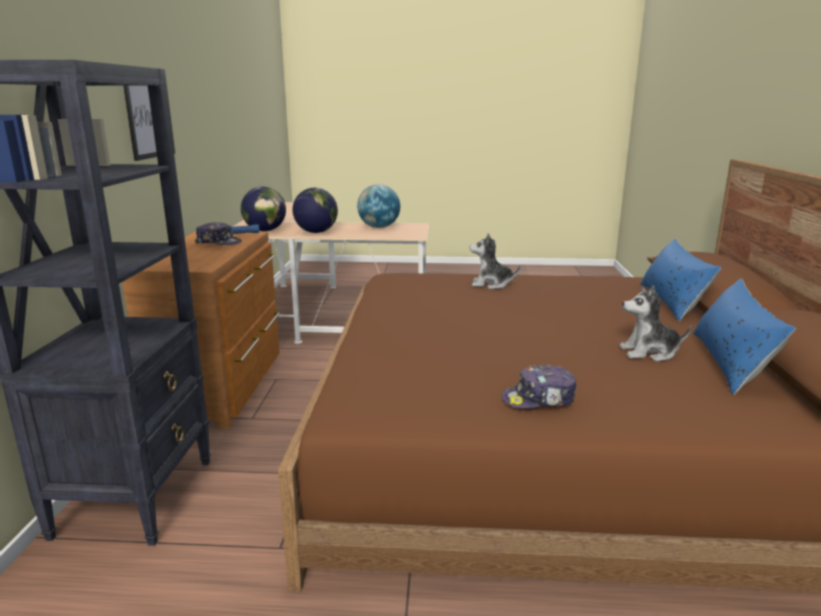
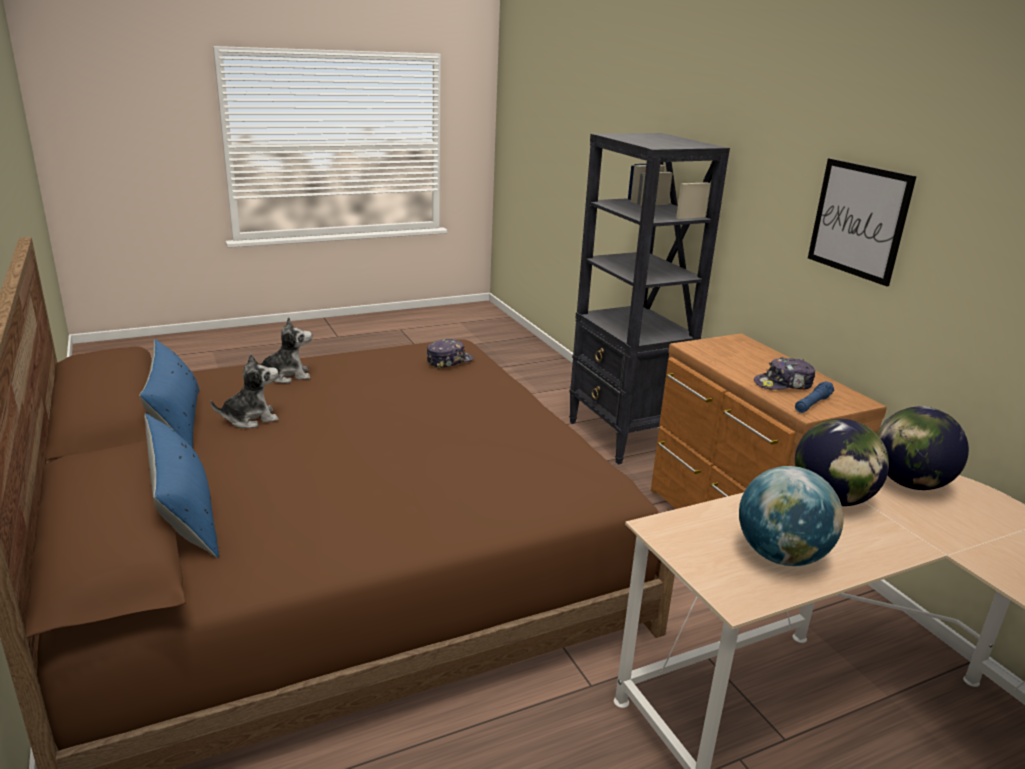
camera: 150 degrees right, 5 degrees up
plush toy [470,233,521,289] -> plush toy moved to [253,317,312,383]
cap [502,365,576,408] -> cap moved to [427,339,474,369]

